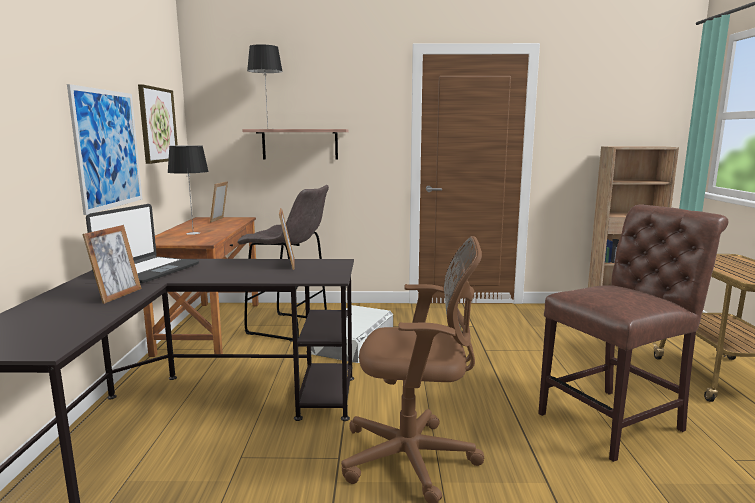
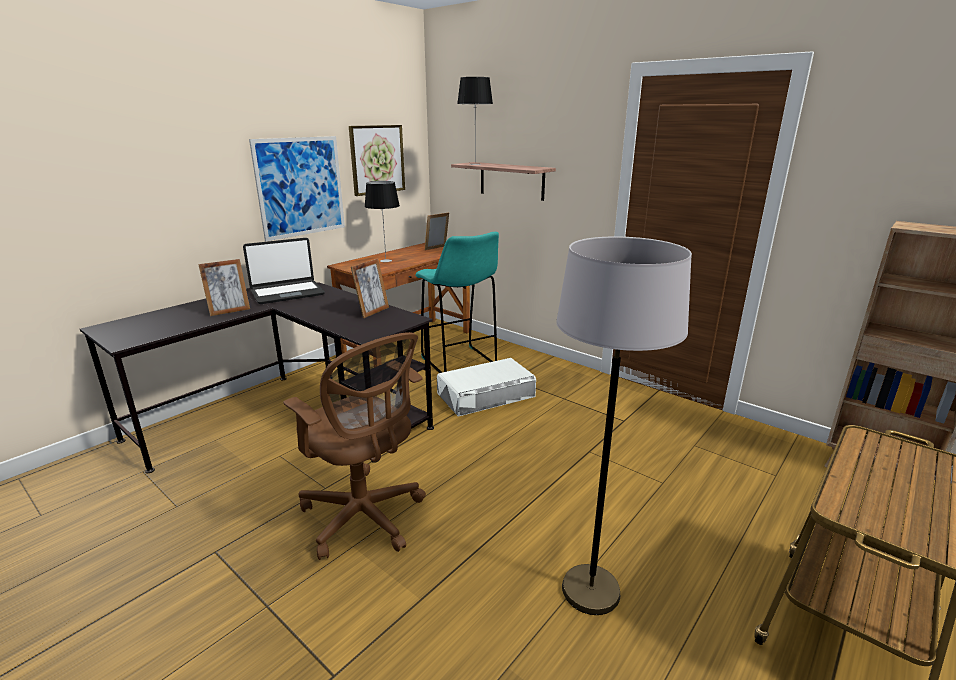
camera: 40 degrees right, 10 degrees up
grey stool [237,185,329,342] -> turquoise stool [415,232,499,373]
brown chair [538,204,728,462] -> grey floor lamp [556,237,692,615]

